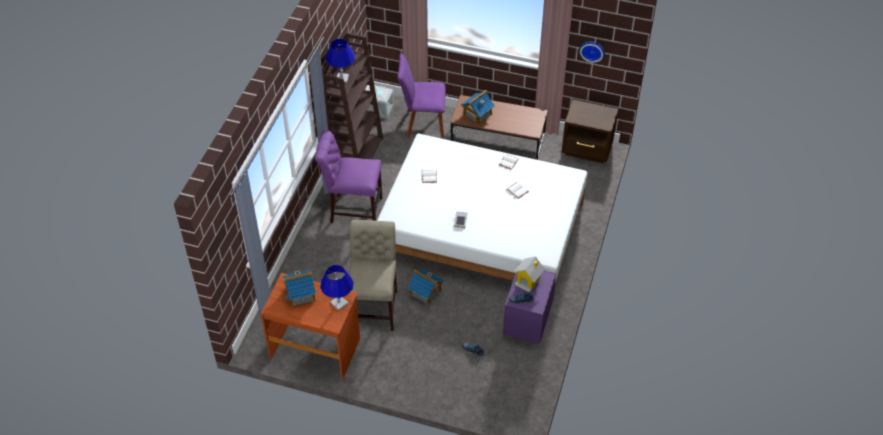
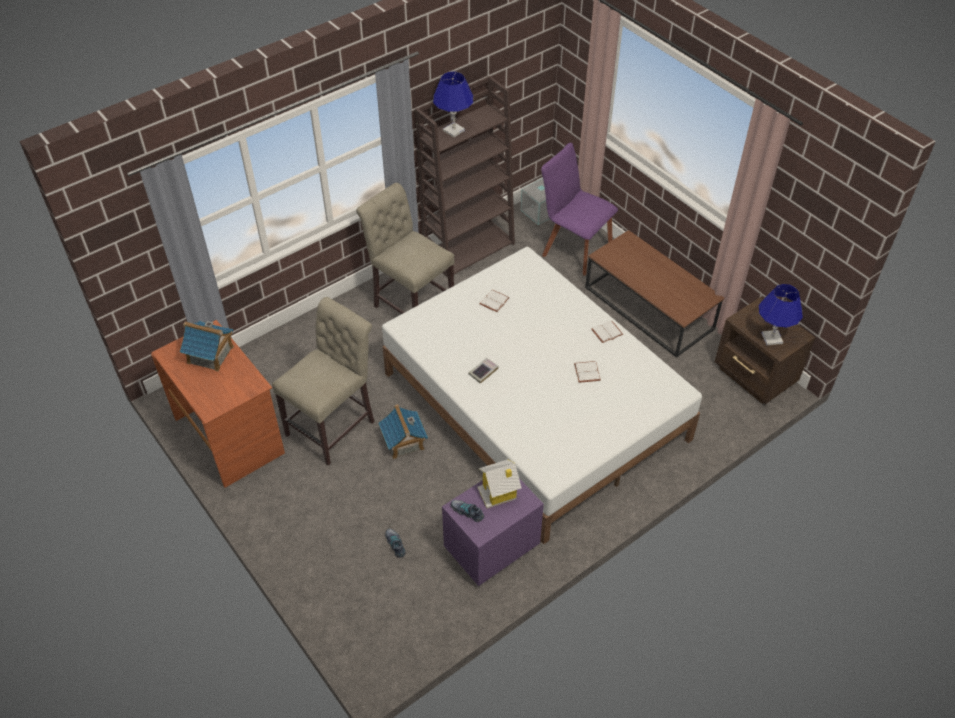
camera: 35 degrees right, 0 degrees up
purple chair [315,129,382,223] -> beige chair [356,182,455,314]
blue table lamp [320,265,354,311] -> blue table lamp moved to [759,284,803,345]
toy house [461,90,495,125] -> none
wall clock [579,42,605,63] -> none

